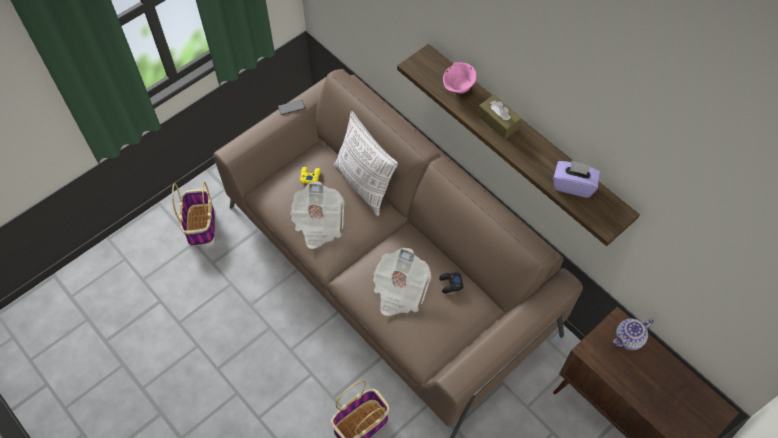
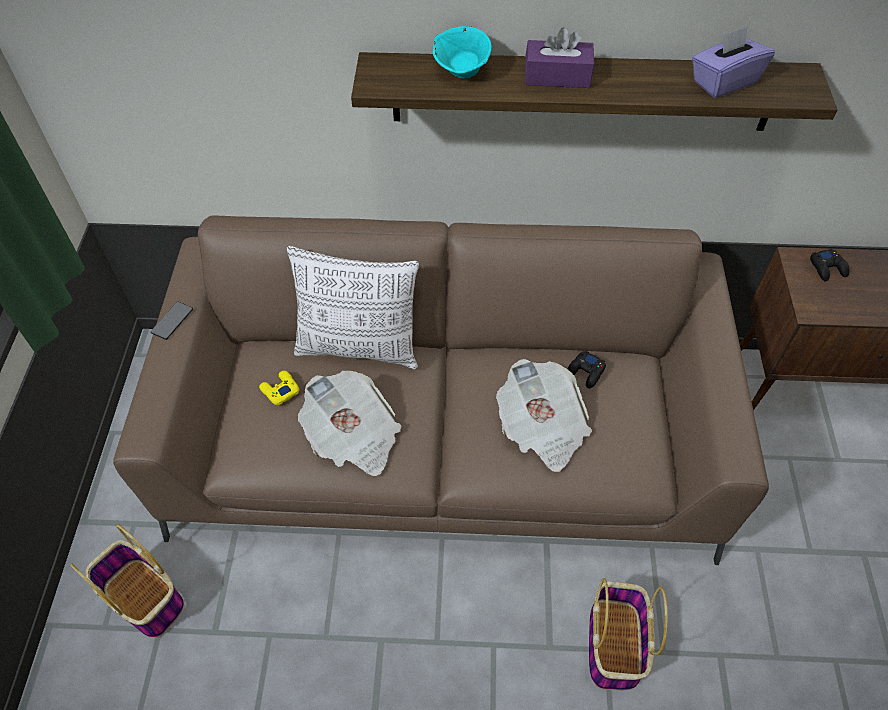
camera: 45 degrees left, 5 degrees down
pink bowl [443,62,477,94] -> turquoise bowl [433,26,492,78]
brown tissue box [478,95,522,139] -> purple tissue box [525,27,594,88]
teapot [613,318,654,350] -> black game controller [810,249,850,281]

